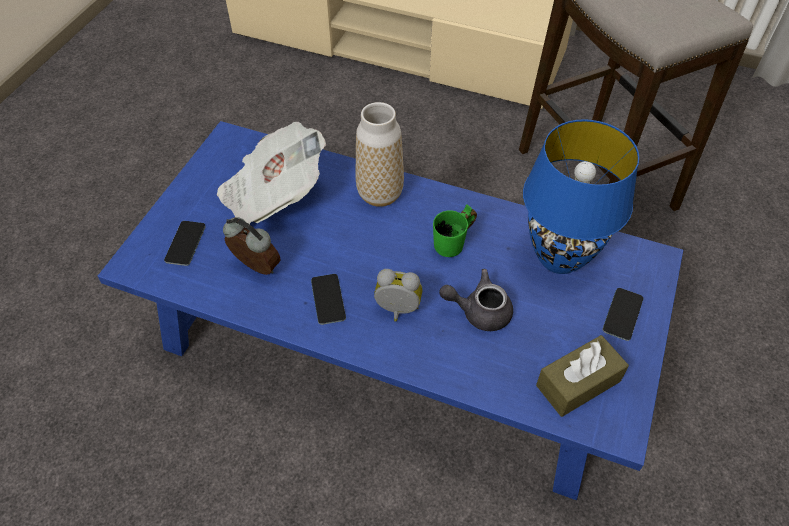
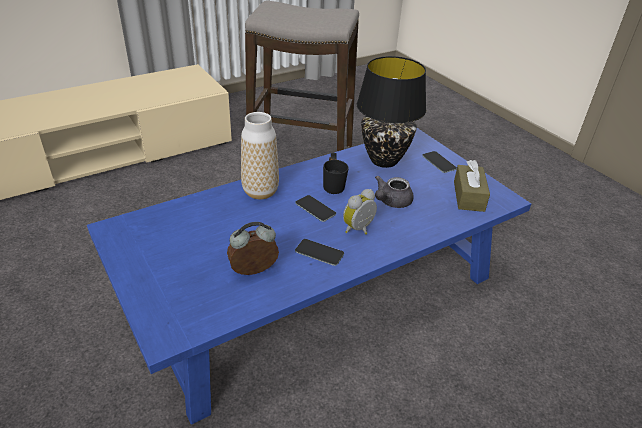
camera: 55 degrees left, 15 degrees down
phone [164,221,206,266] -> phone moved to [295,195,336,222]
newspaper [217,122,326,224] -> none
green mug [433,204,477,257] -> black mug [323,153,349,194]
blue table lamp [523,119,639,274] -> black table lamp [357,56,426,168]

